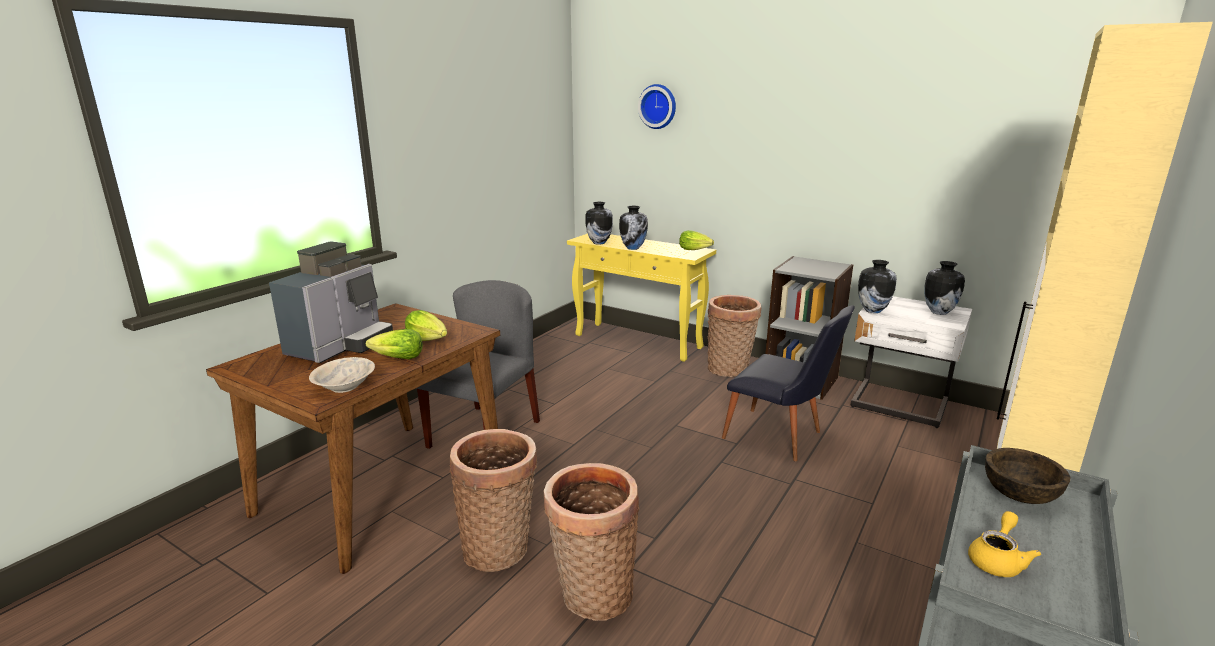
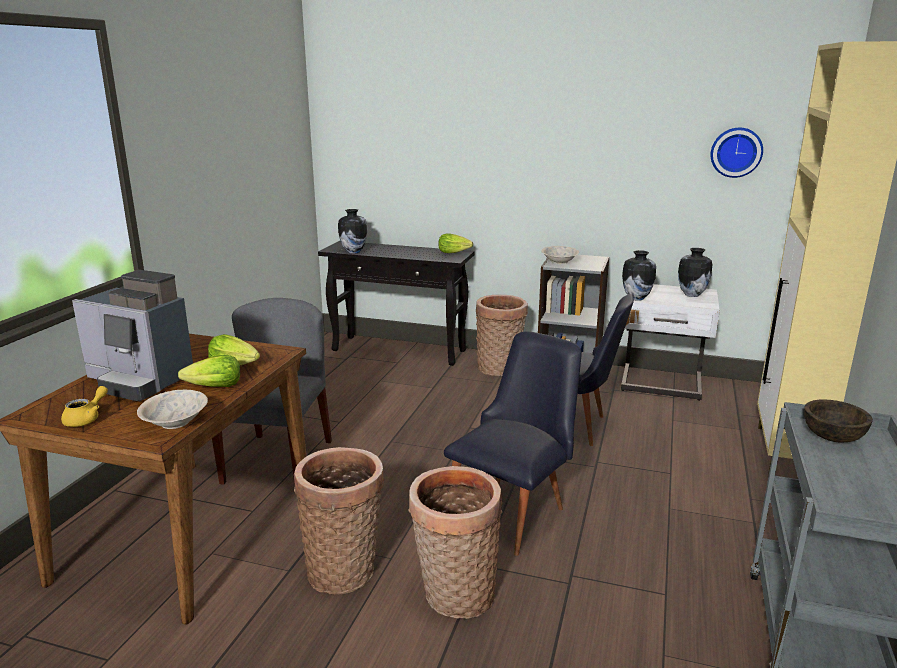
camera: 15 degrees left, 0 degrees up
coffee machine [269,242,393,363] -> coffee machine turned 105 degrees clockwise [72,270,193,402]
yellow console table [567,233,716,362] -> black console table [318,241,475,366]
vase [619,206,648,250] -> none
wall clock [638,84,676,129] -> wall clock moved to [711,128,763,178]
yellow teapot [968,511,1041,577] -> yellow teapot moved to [61,386,108,427]
none -> black chair [444,331,582,556]
none -> beige bowl [541,246,579,264]

